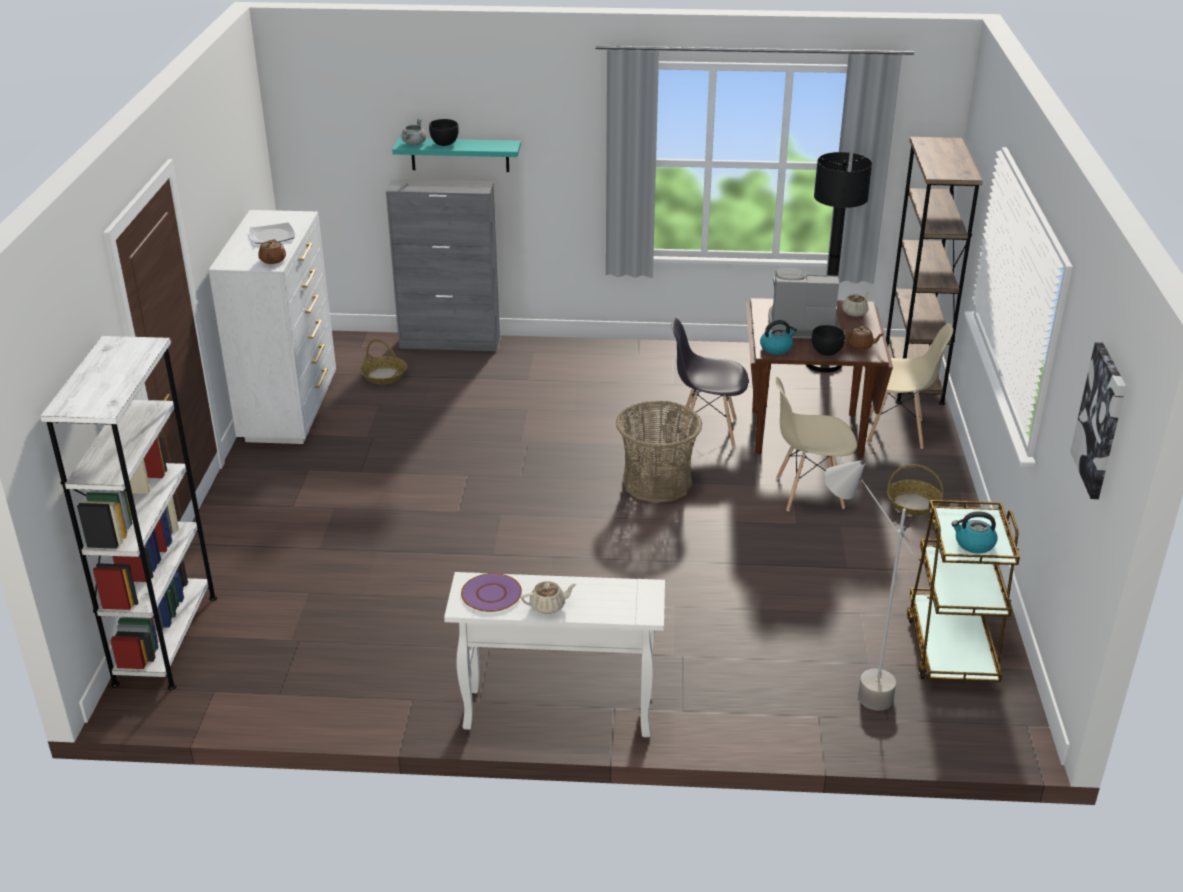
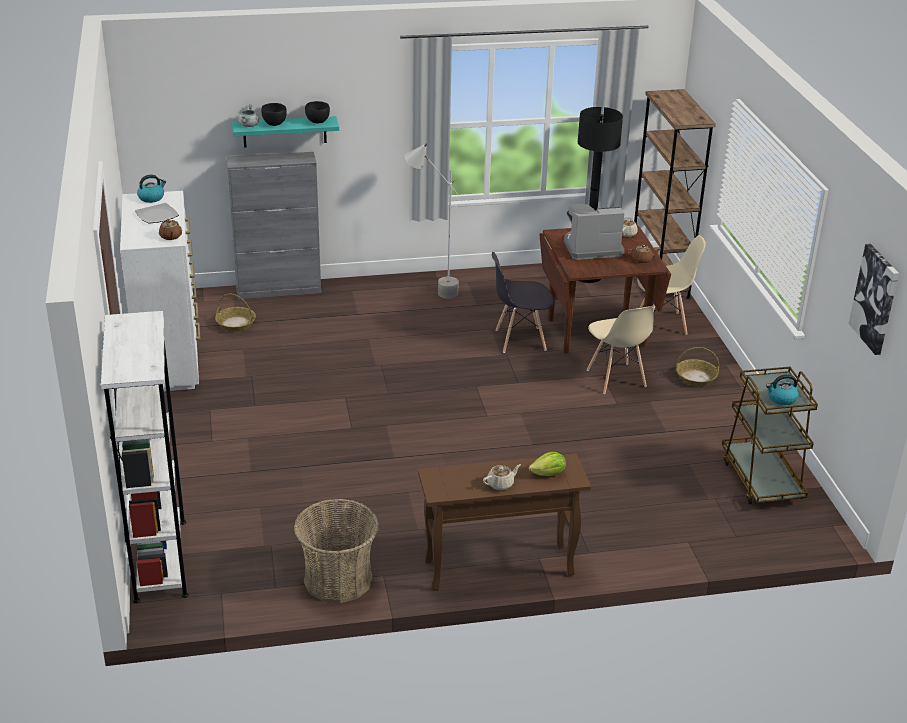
camera: 15 degrees left, 0 degrees up
white console table [444,572,665,737] -> brown console table [418,454,591,591]
purple plate [461,573,522,612] -> none
basket [616,401,702,503] -> basket moved to [294,499,379,603]
kettle [760,320,797,355] -> kettle moved to [137,175,166,203]
beige chair [776,377,857,511] -> beige chair turned 90 degrees counterclockwise [587,306,654,394]
black bowl [812,325,845,356] -> black bowl moved to [305,101,330,123]
grey floor lamp [824,460,913,711] -> grey floor lamp moved to [405,144,458,299]
none -> lettuce [529,452,566,476]

